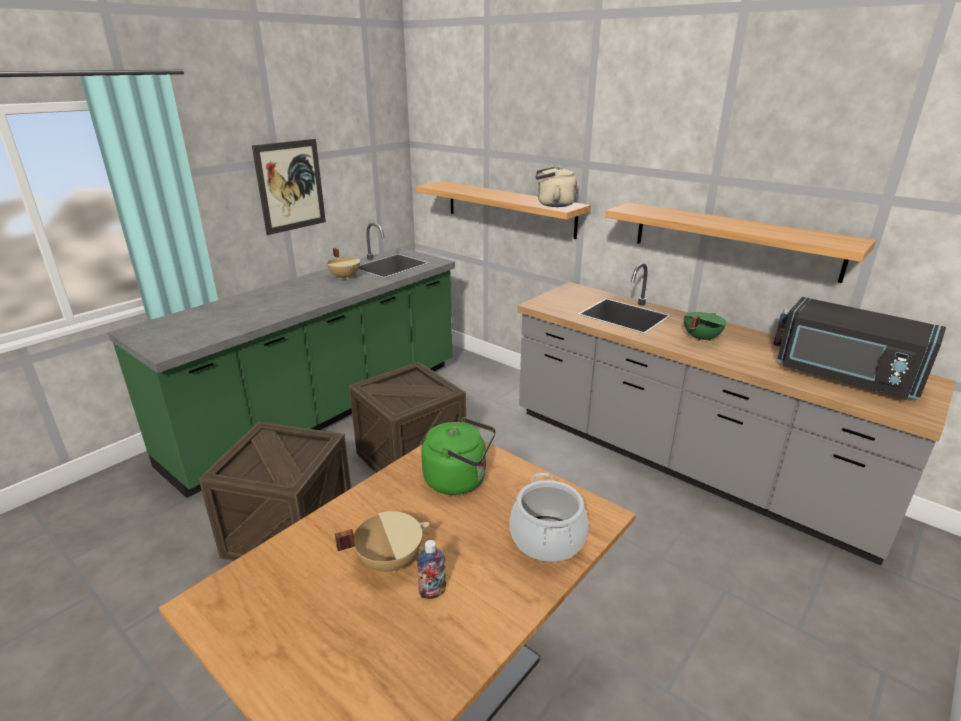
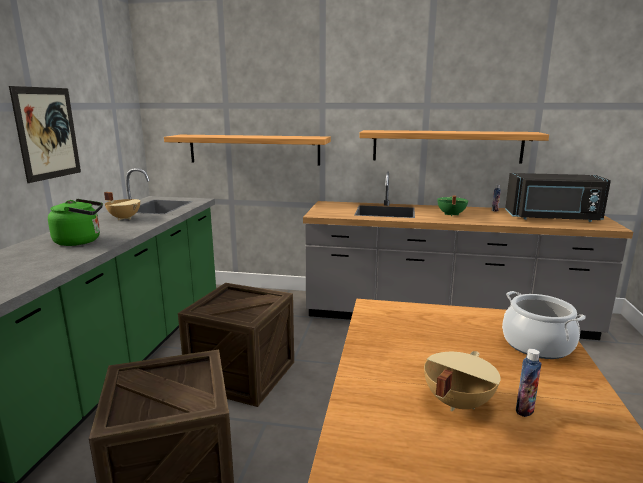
camera: 30 degrees left, 10 degrees down
green kettle [421,417,496,495] -> green kettle moved to [48,199,103,246]
beige kettle [536,166,577,207] -> none

